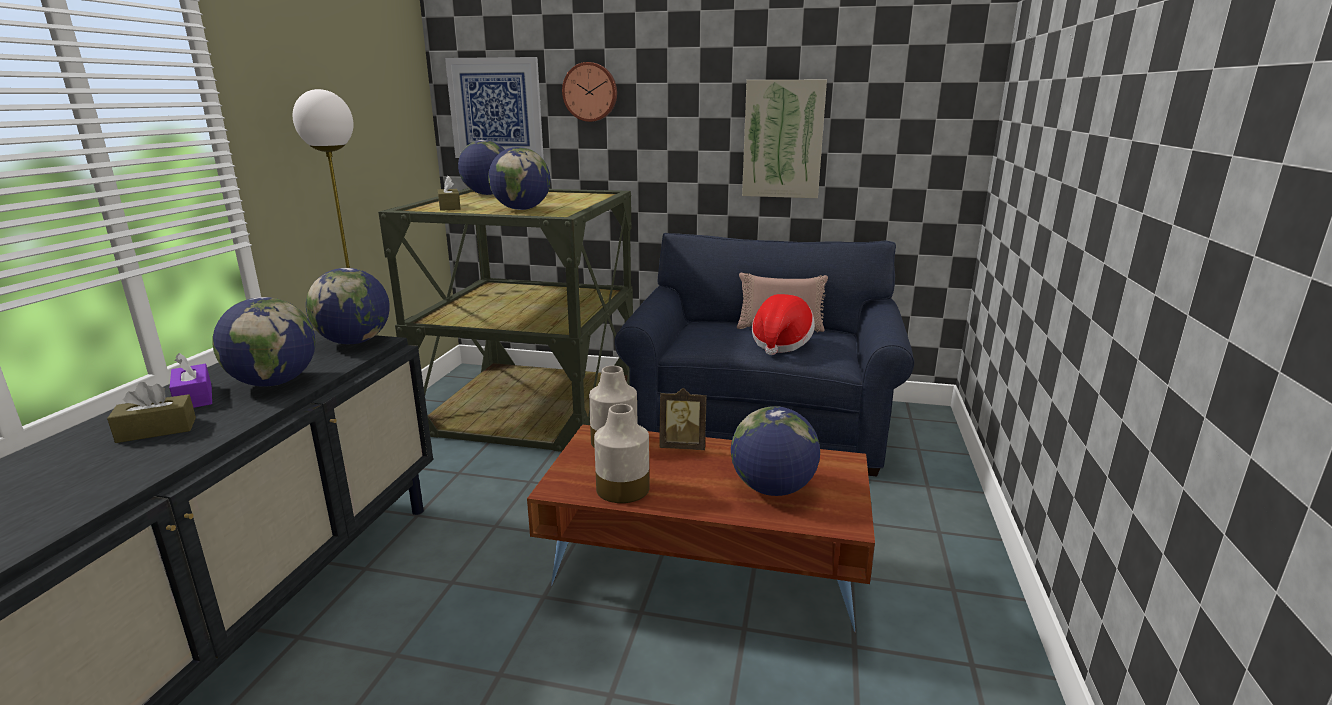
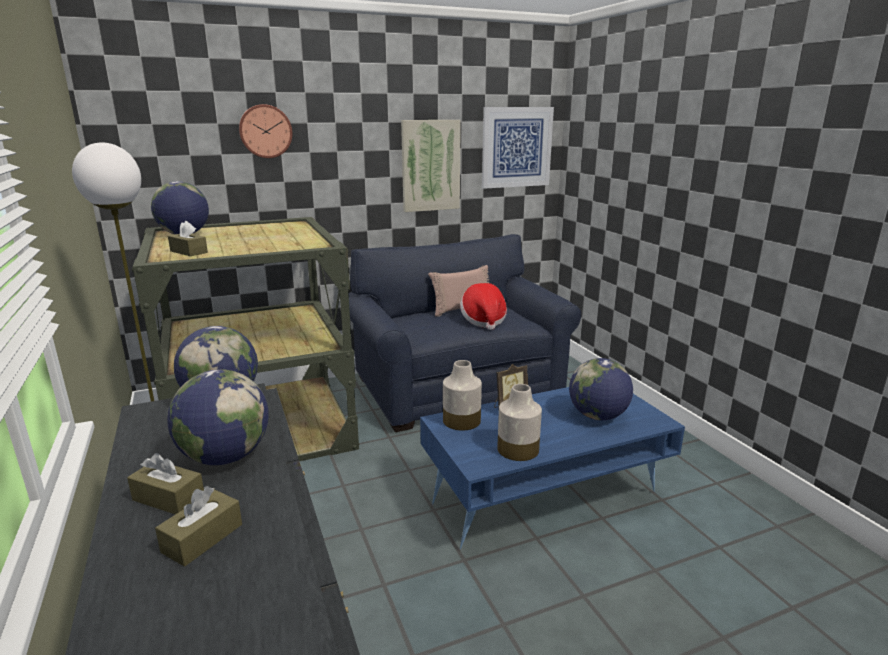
camera: 35 degrees left, 0 degrees up
purple tissue box [169,353,212,408] -> brown tissue box [127,453,204,515]
picture [445,57,544,159] -> picture moved to [482,107,554,189]
globe [488,147,550,210] -> none
brown coffee table [527,425,875,633] -> blue coffee table [420,387,685,550]

